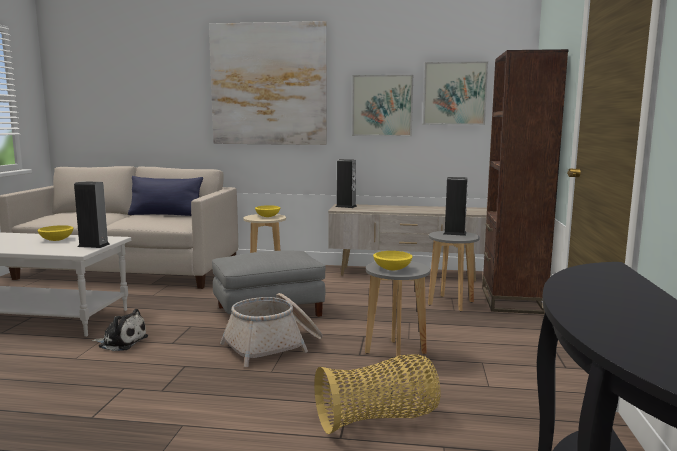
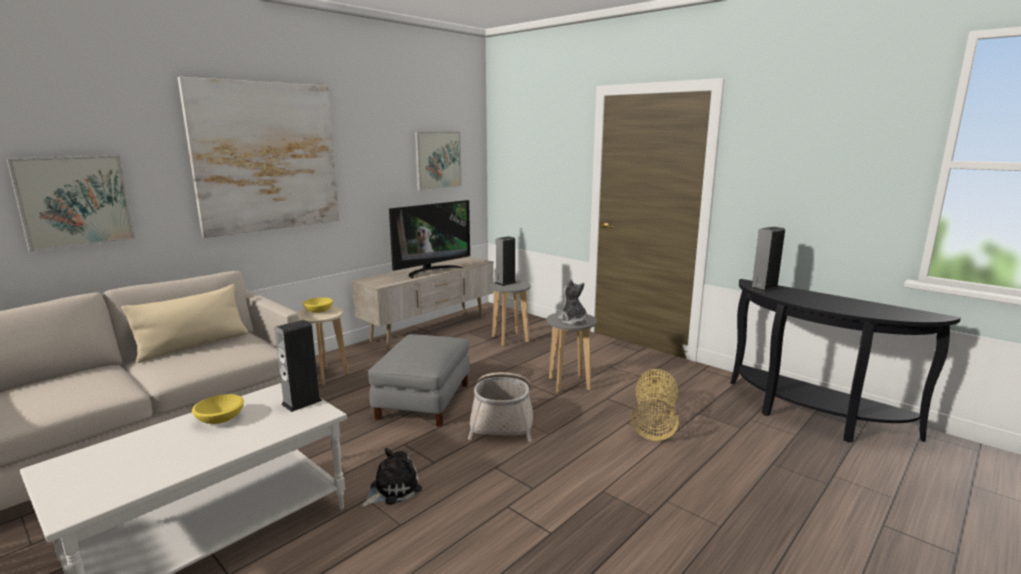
camera: 55 degrees left, 5 degrees up
blue pillow [128,176,203,216] -> beige pillow [122,284,248,363]
speaker [336,159,357,208] -> speaker moved to [750,227,785,293]
picture [352,75,413,136] -> picture moved to [7,155,135,252]
yellow bowl [373,251,413,270] -> plush toy [558,279,588,325]
brown bookcase [482,49,569,314] -> none
none -> television [389,200,470,278]

